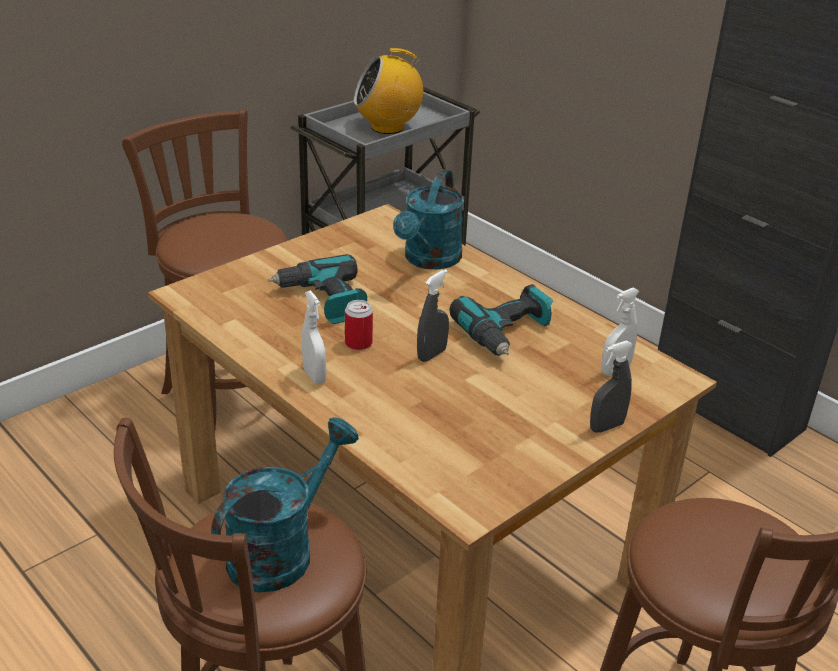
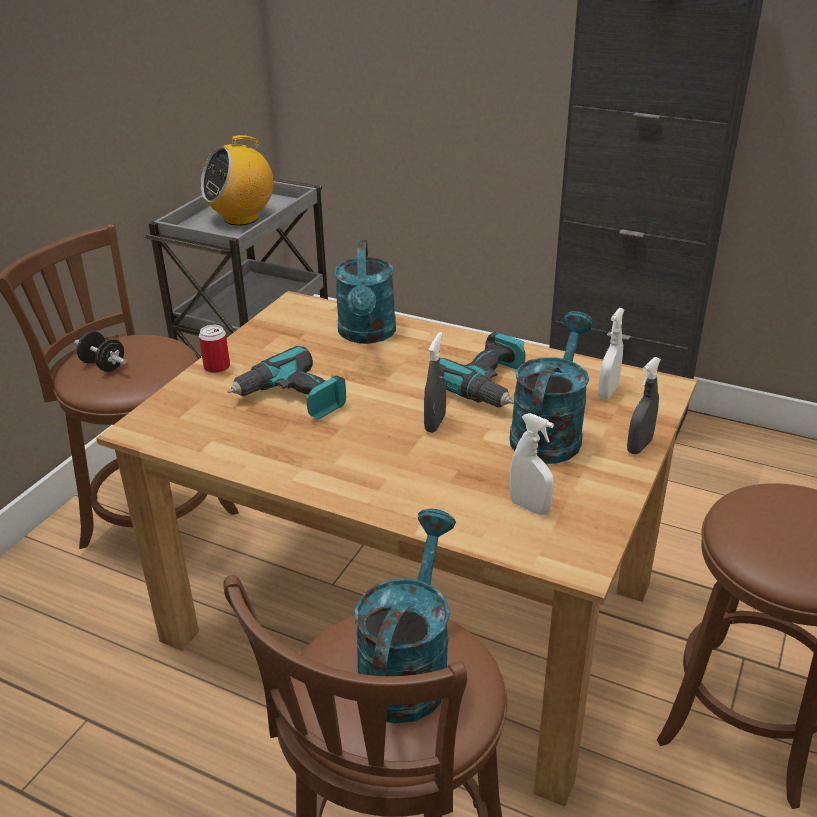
camera: 20 degrees left, 0 degrees up
white spray bottle [302,290,326,384] -> white spray bottle moved to [510,413,554,515]
can [345,300,373,350] -> can moved to [199,325,230,373]
none -> black dumbbell [75,331,127,372]
none -> turquoise watering can [510,311,594,464]

